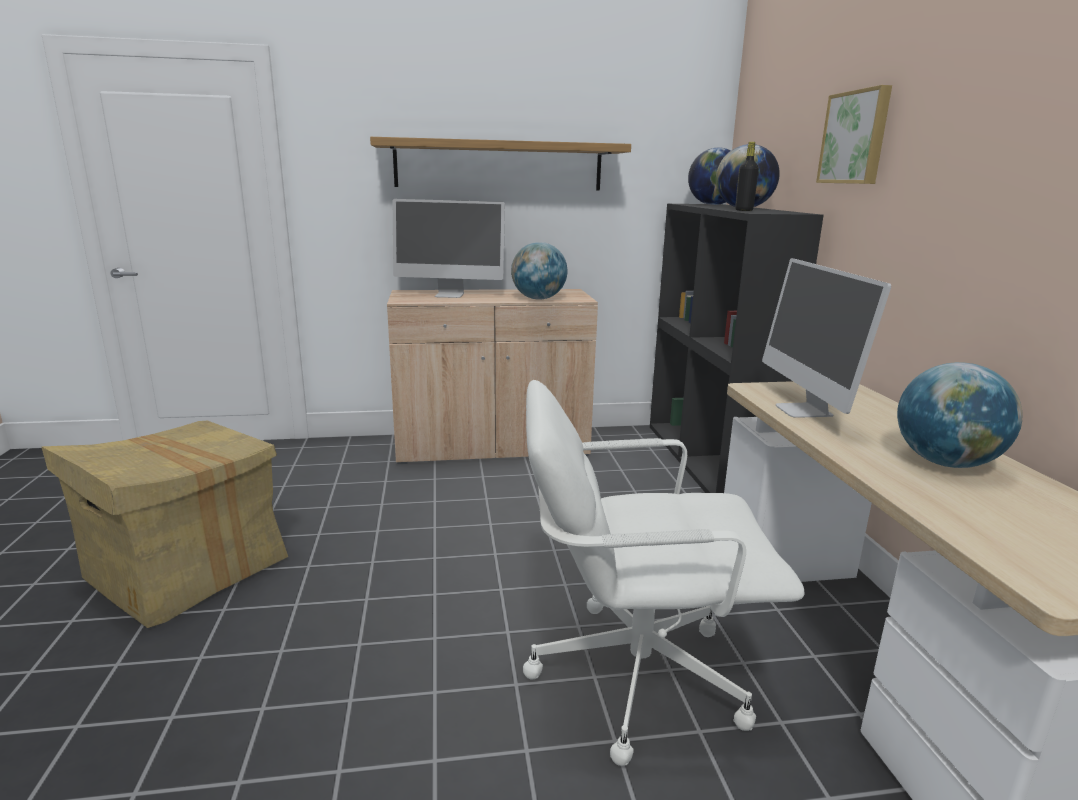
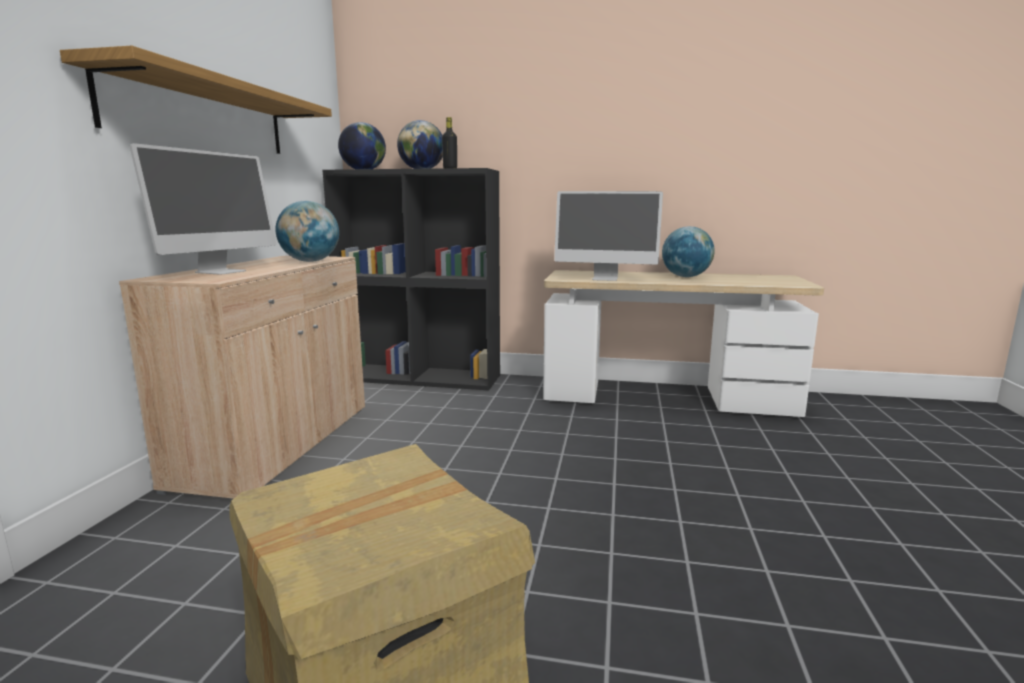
camera: 70 degrees left, 5 degrees down
white office chair [523,380,805,766] -> none
picture [816,85,892,184] -> none

